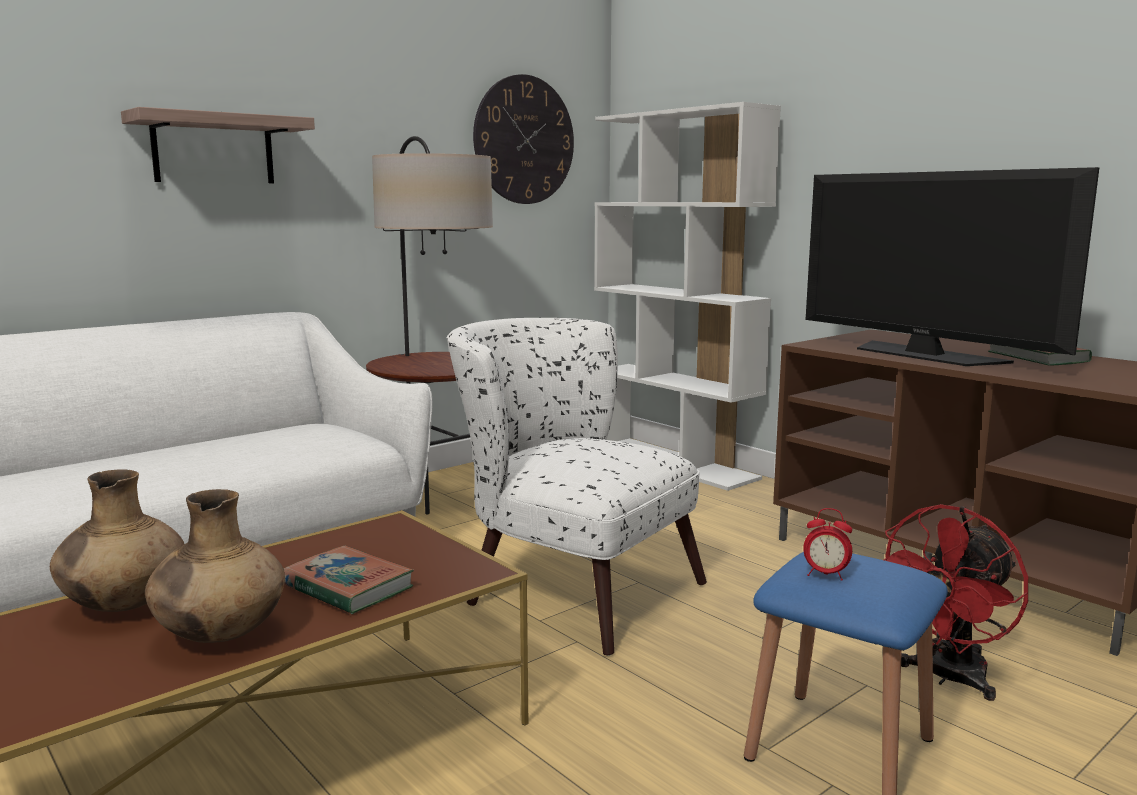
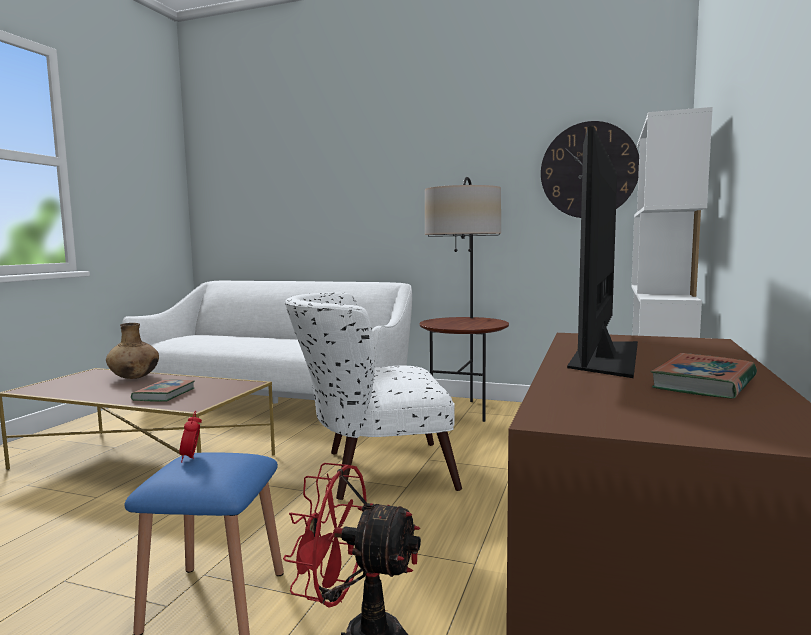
camera: 60 degrees right, 5 degrees down
shelf [121,107,315,183] -> none
brown vase [145,489,285,643] -> none
white armchair [447,318,707,656] -> white armchair turned 105 degrees counterclockwise [285,292,462,500]

